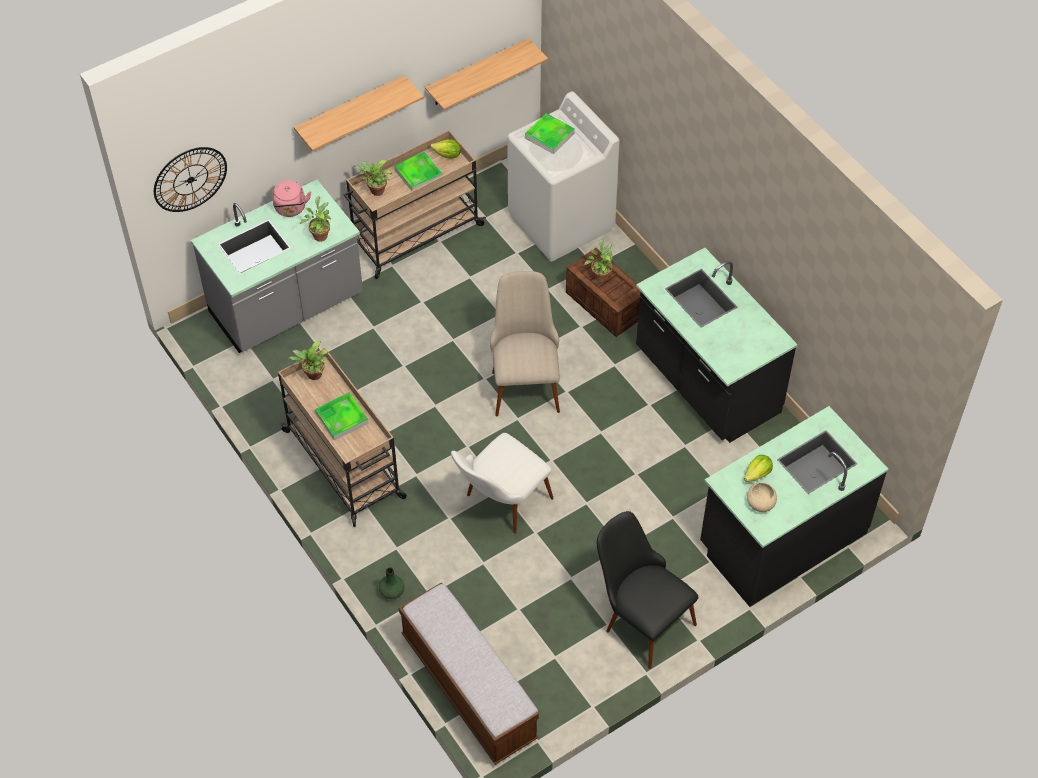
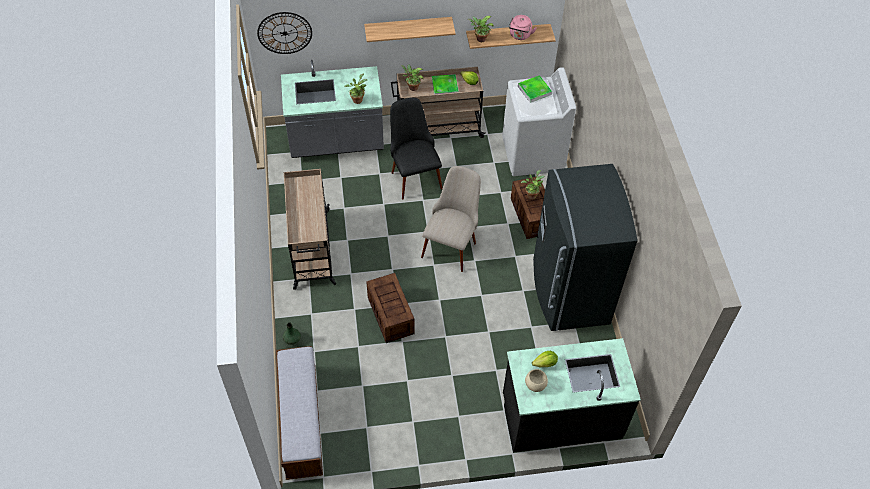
camera: 25 degrees right, 0 degrees up
pink kettle [272,180,311,217] -> pink kettle moved to [509,15,537,40]
potted plant [288,341,328,380] -> potted plant moved to [468,16,493,42]
tray [315,392,369,441] -> none
white chair [451,433,554,534] -> crate [366,273,415,343]
black chair [597,511,698,669] -> black chair moved to [390,98,442,199]
black counter [636,248,798,443] -> grey fridge [533,164,638,331]

